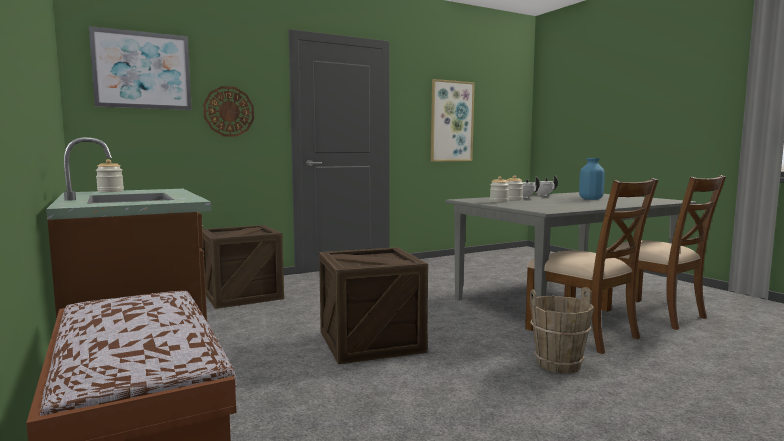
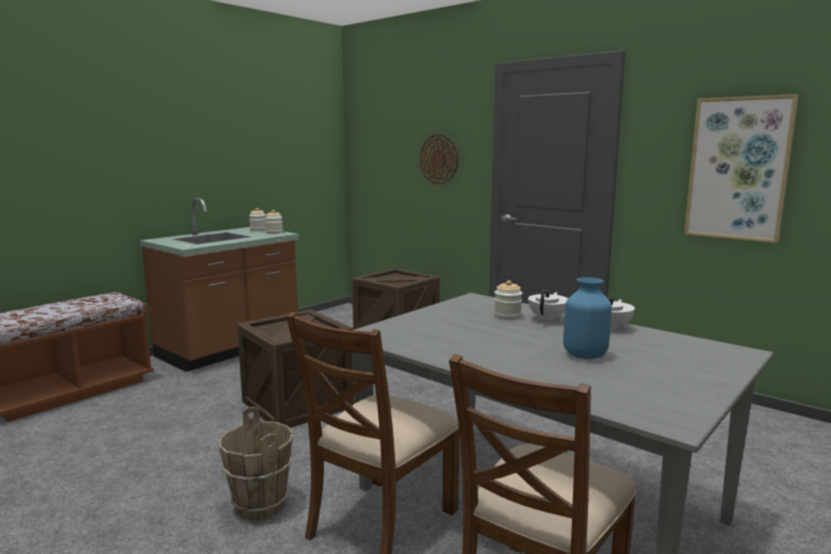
camera: 70 degrees right, 5 degrees up
picture [89,26,192,110] -> none
jar [490,176,509,202] -> jar moved to [265,210,283,234]

